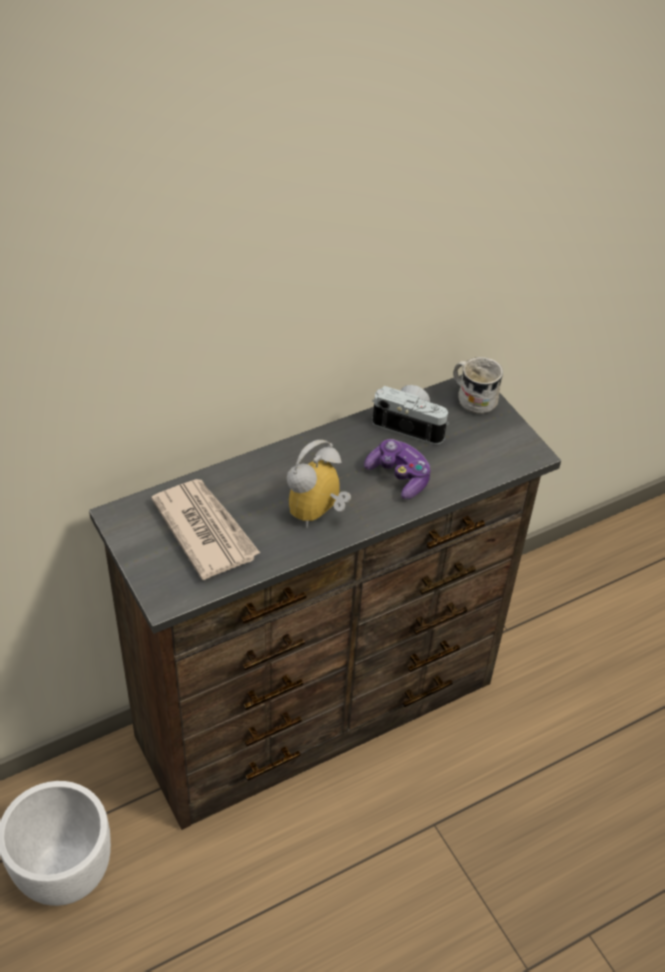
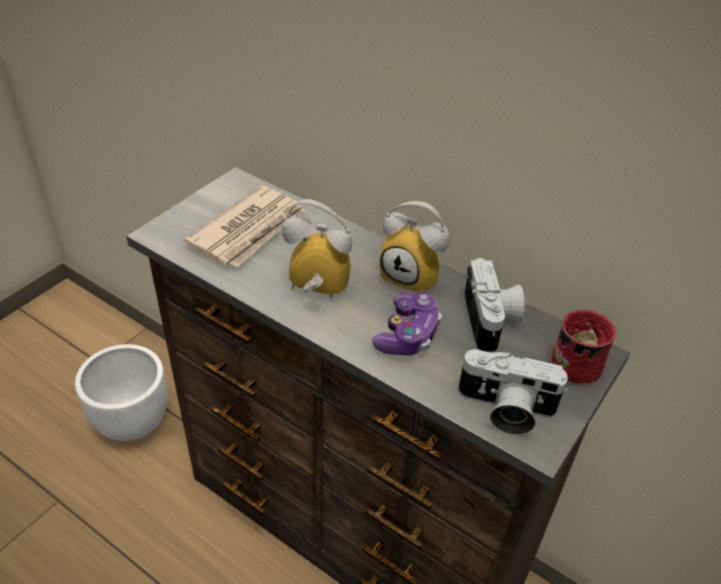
camera: 65 degrees right, 5 degrees down
white mug [453,357,503,414] -> red mug [551,310,616,383]
none -> alarm clock [380,201,449,294]
none -> camera [458,349,568,435]

